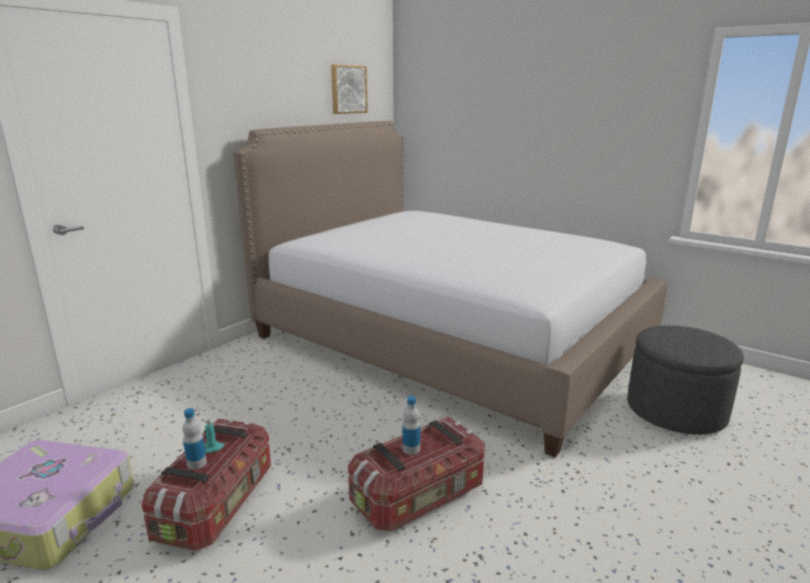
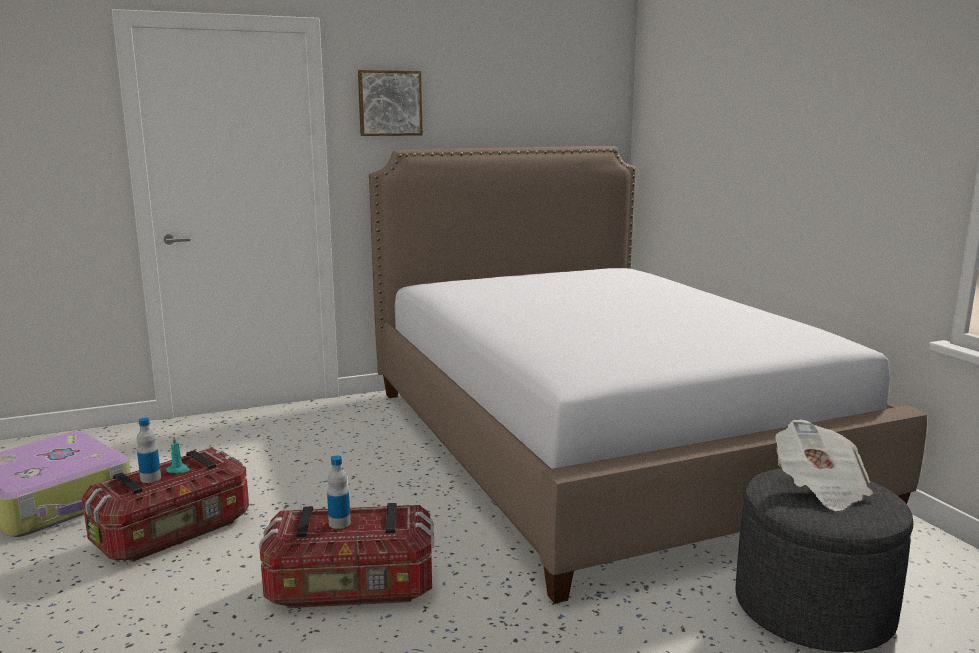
camera: 30 degrees right, 5 degrees down
picture [331,65,368,114] -> picture moved to [358,70,423,136]
none -> newspaper [775,419,873,511]

